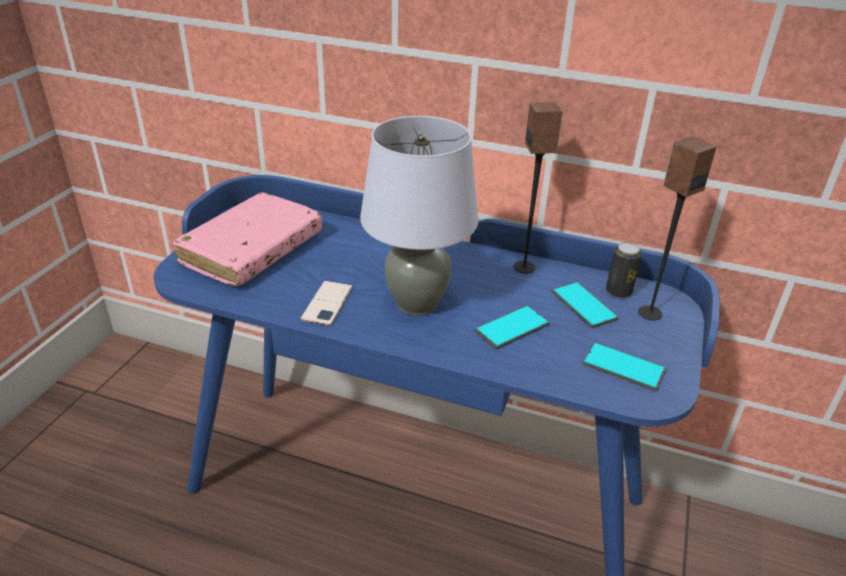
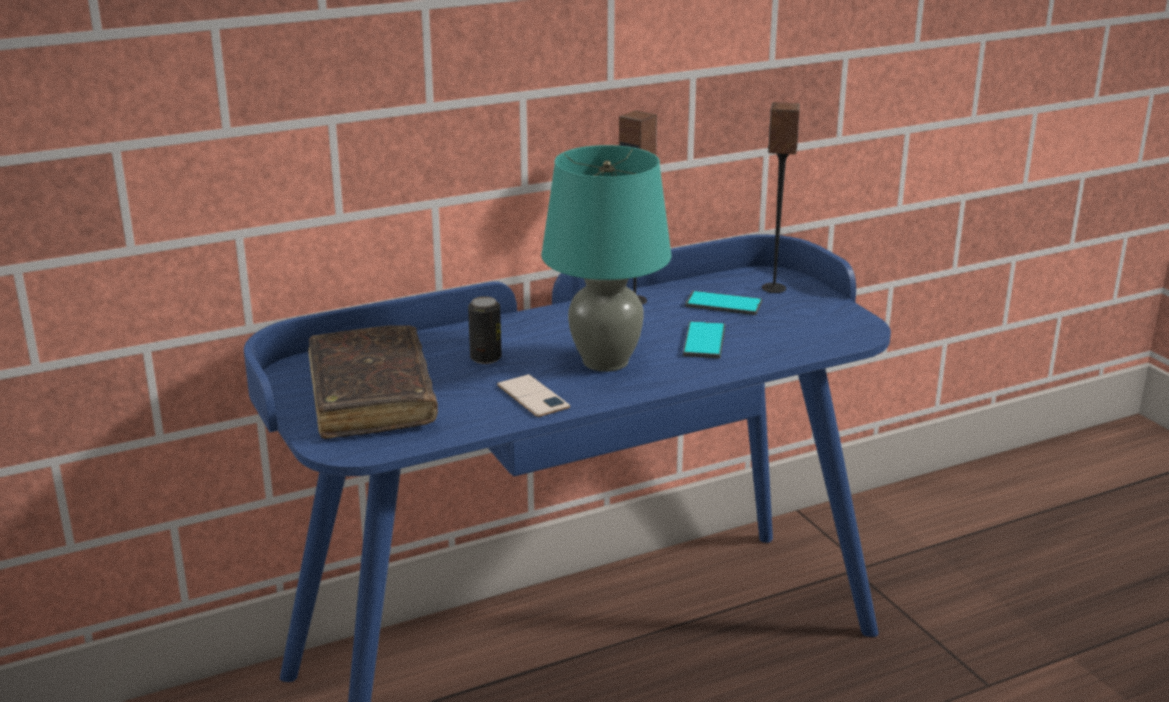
camera: 45 degrees left, 10 degrees down
pink book [173,192,322,287] -> brown book [309,325,438,439]
grey table lamp [360,116,478,316] -> turquoise table lamp [541,145,671,372]
phone [583,342,667,391] -> none
can [606,242,642,298] -> can moved to [468,296,502,364]

